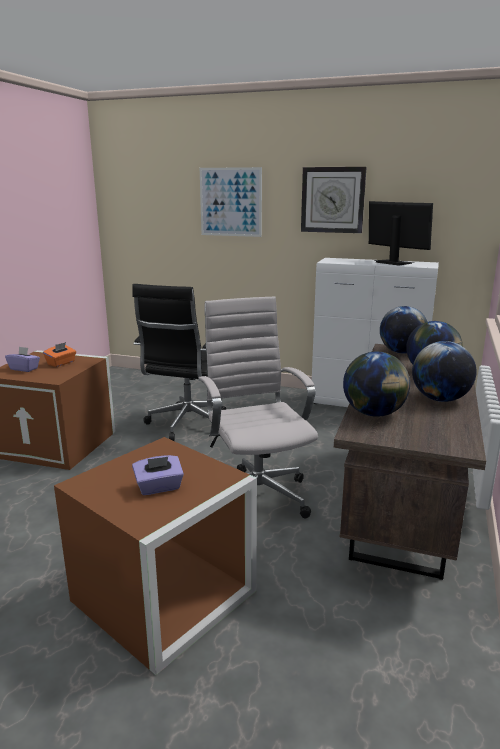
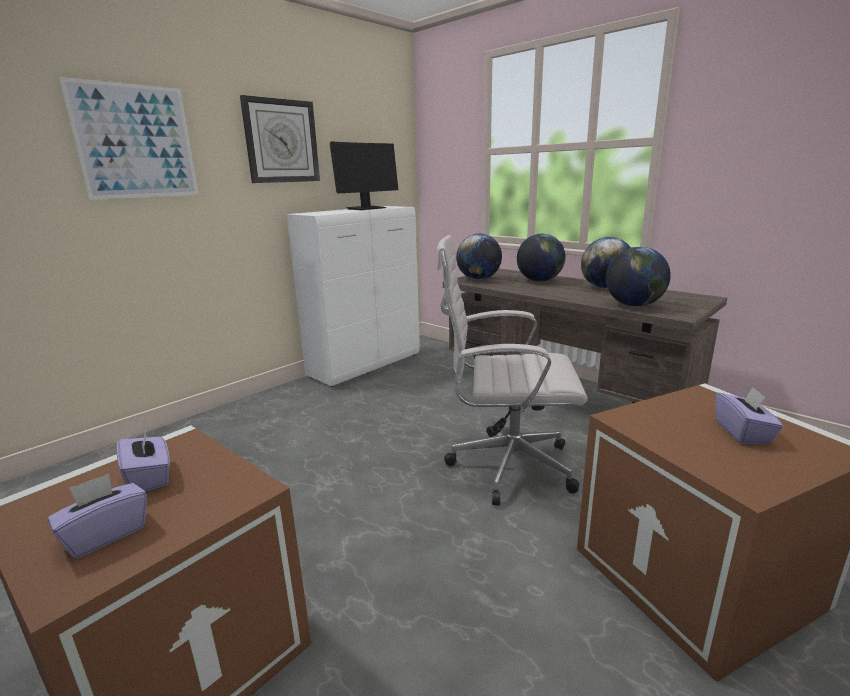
camera: 65 degrees left, 0 degrees up
orange tissue box [43,342,76,367] -> purple tissue box [117,429,170,492]
black office chair [132,284,226,441] -> none
monitor [369,201,433,266] -> monitor turned 150 degrees clockwise [330,141,398,210]

